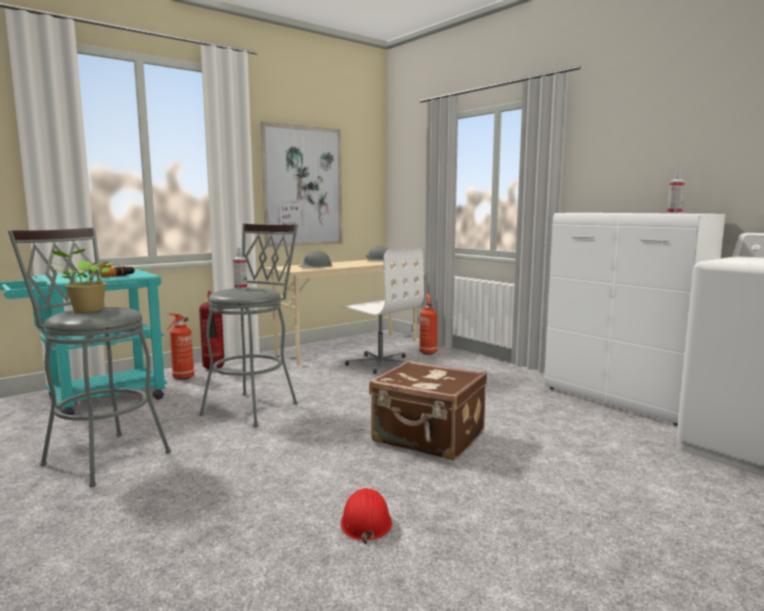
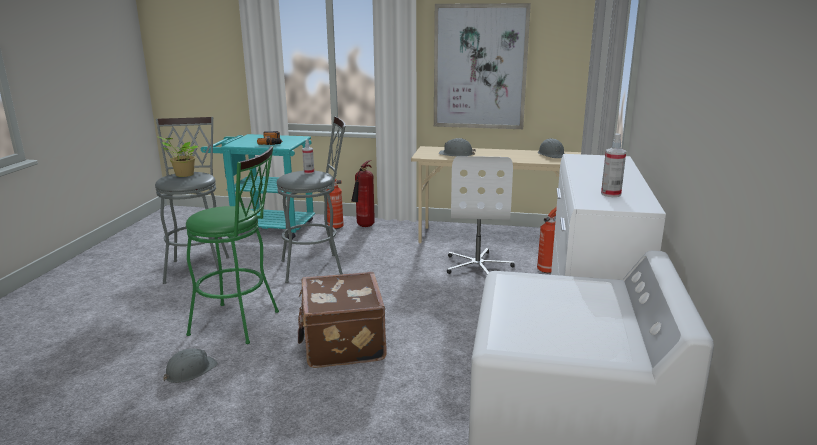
camera: 50 degrees right, 10 degrees up
red hard hat [341,488,392,544] -> grey hard hat [163,348,218,383]
none -> green stool [186,146,279,344]

